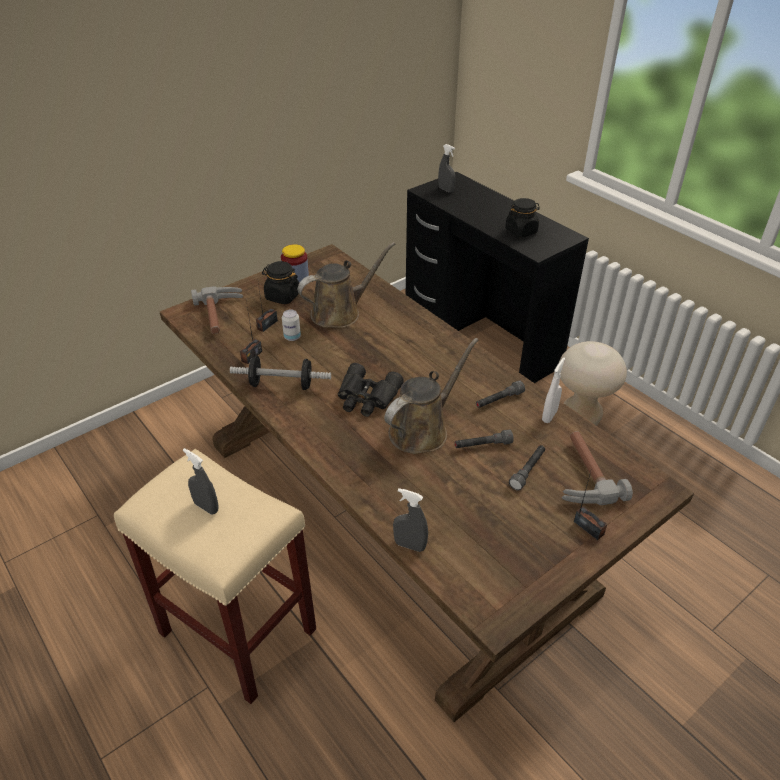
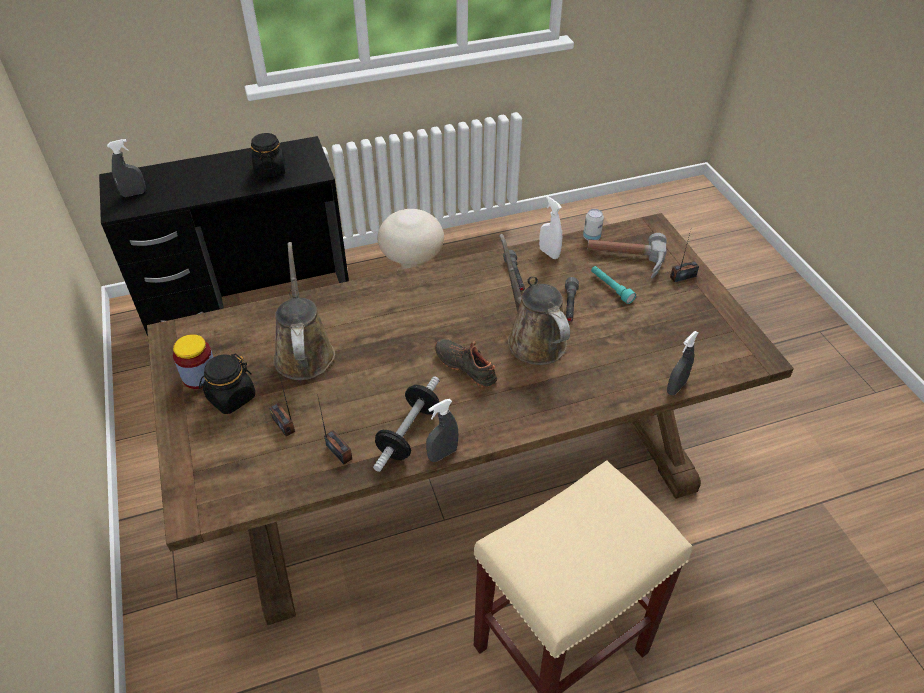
camera: 70 degrees left, 5 degrees up
grey spray bottle [183,448,219,515] -> grey spray bottle moved to [426,399,458,462]
hammer [191,286,243,334] -> none
can [282,310,301,341] -> can moved to [583,209,604,240]
black binoculars [338,363,404,417] -> black shoe [435,339,497,388]
grey flashlight [509,445,545,490] -> turquoise flashlight [591,266,636,304]

